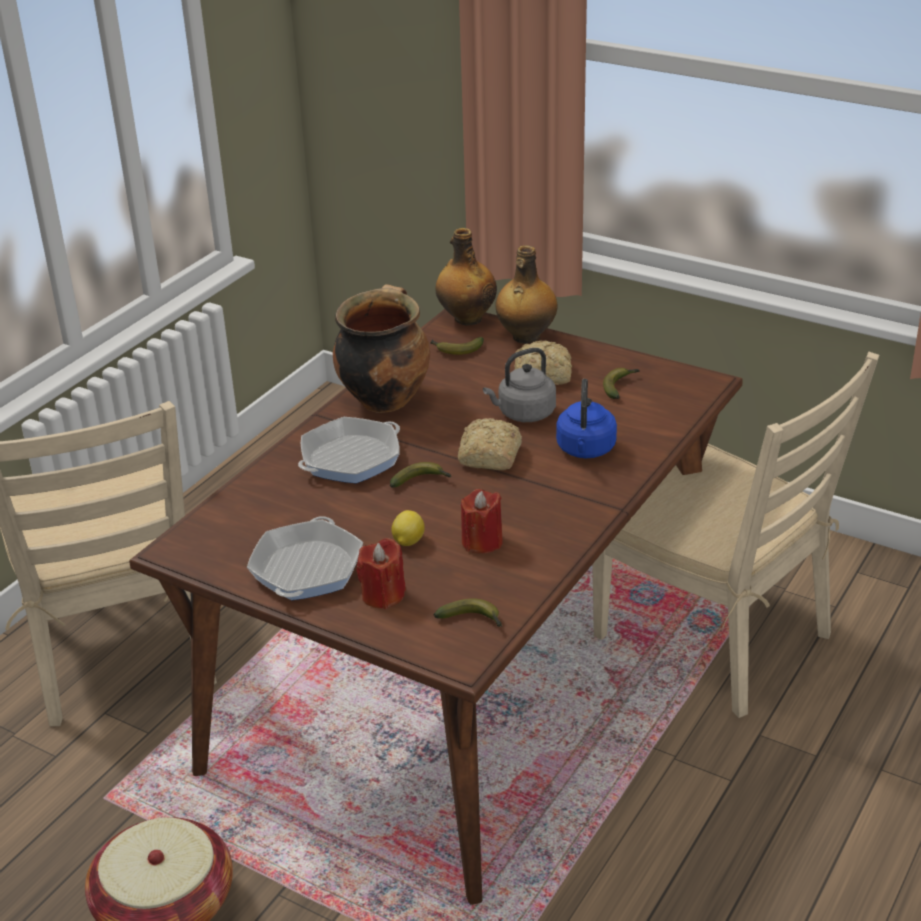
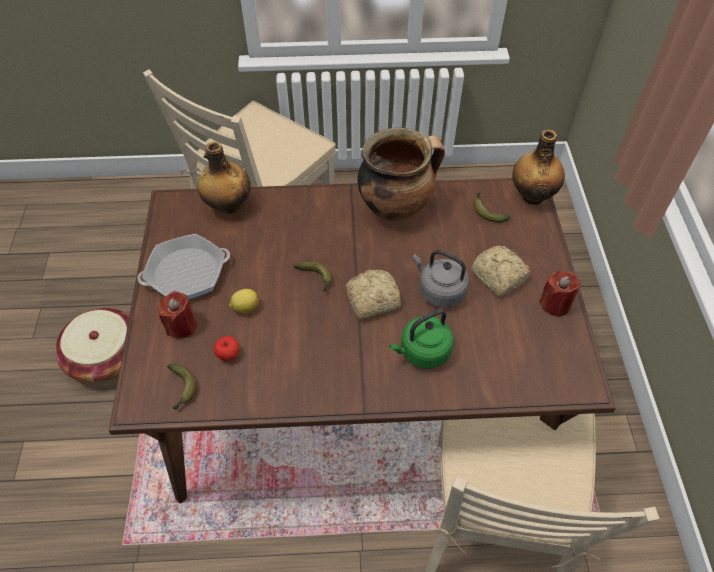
camera: 55 degrees right, 20 degrees up
frying pan [298,417,400,483] -> none
red candle [461,489,503,553] -> red candle moved to [539,271,581,317]
bottle [496,246,557,344] -> bottle moved to [197,141,251,214]
blue kettle [556,379,617,458] -> green kettle [390,309,454,369]
banana [603,368,640,399] -> none
none -> apple [214,336,239,361]

